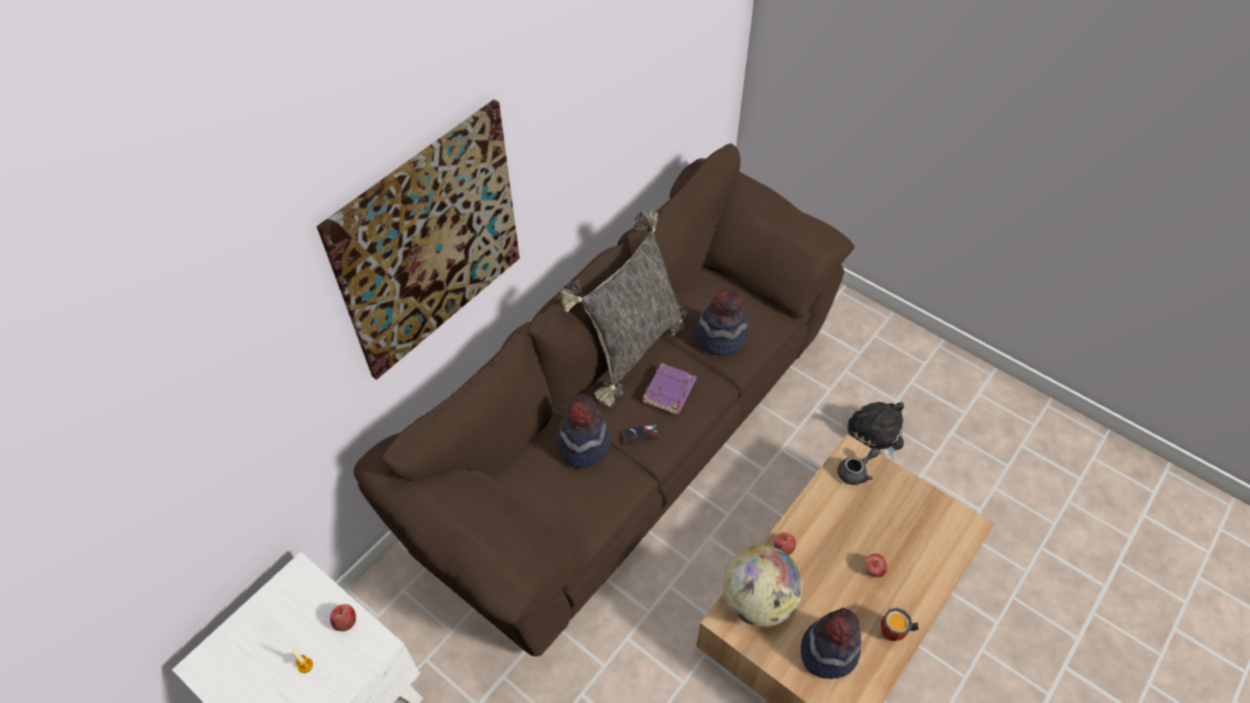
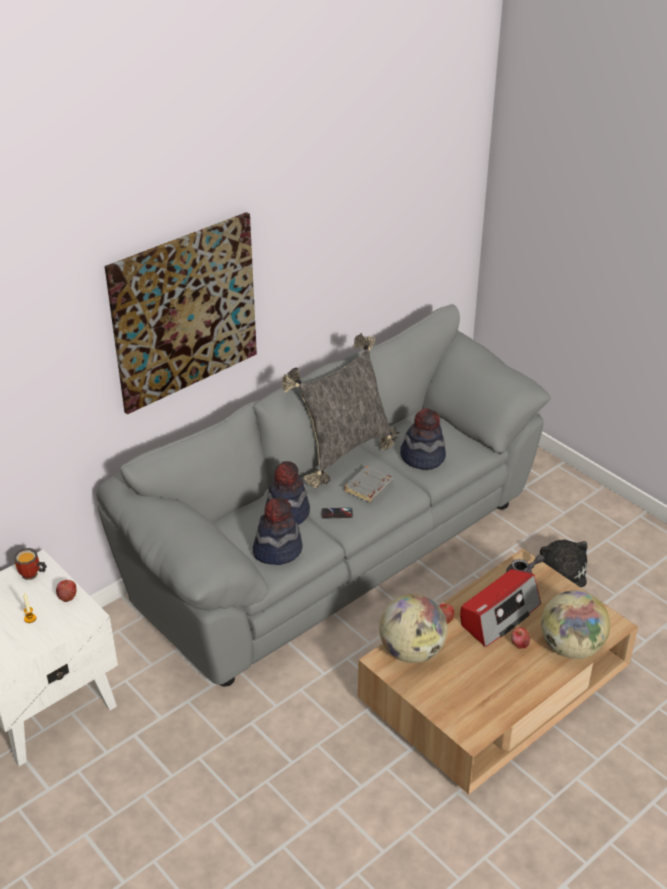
camera: 10 degrees right, 15 degrees down
brown sofa [354,144,855,657] -> grey sofa [96,304,551,687]
purple book [643,363,697,415] -> grey book [344,466,394,503]
hat [801,608,861,679] -> hat moved to [253,497,303,565]
mug [881,608,919,641] -> mug moved to [14,548,47,580]
none -> radio [460,569,541,647]
none -> globe [541,590,610,659]

